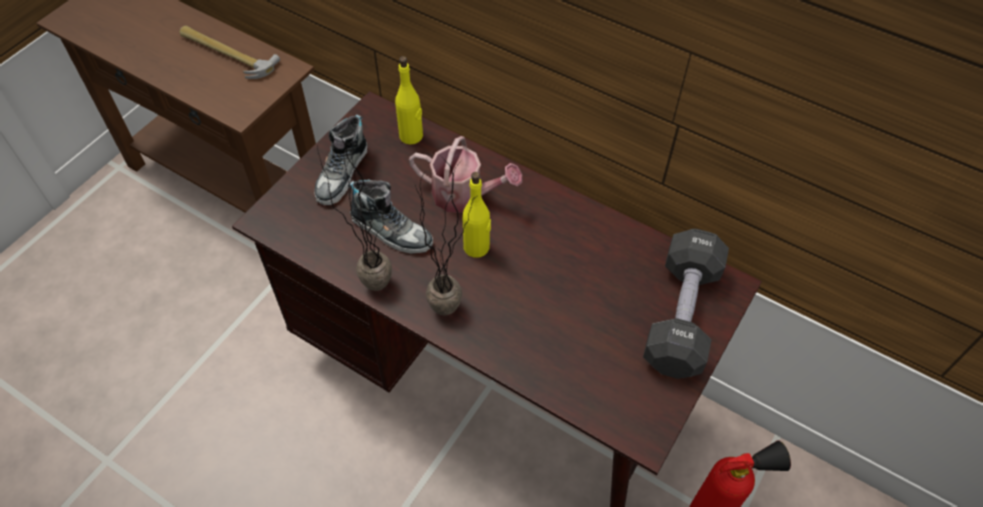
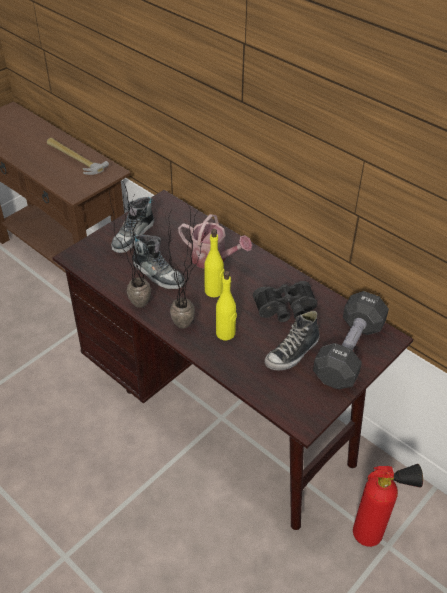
camera: 10 degrees right, 10 degrees down
yellow bottle [395,56,423,145] -> yellow bottle moved to [216,271,237,340]
none -> black binoculars [253,281,317,322]
none -> shoe [265,311,320,370]

